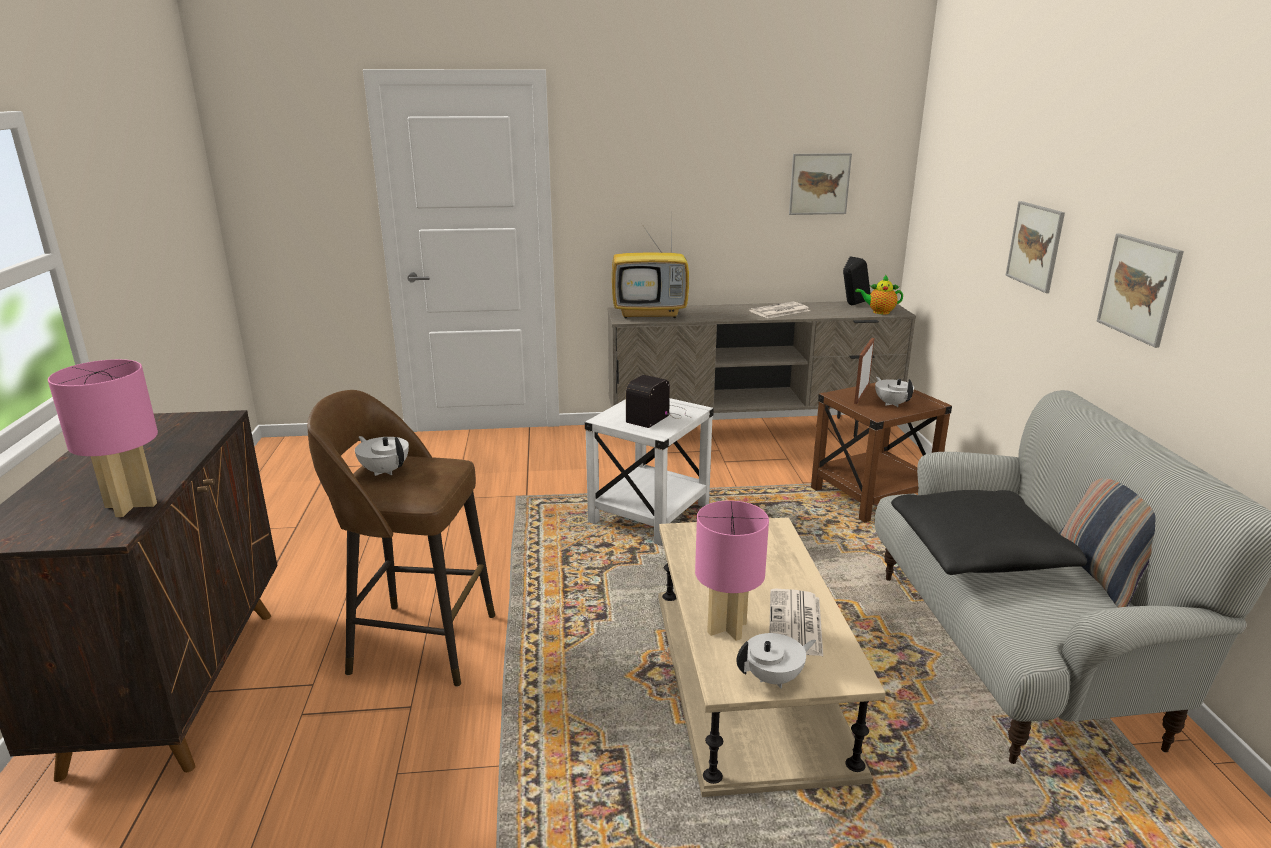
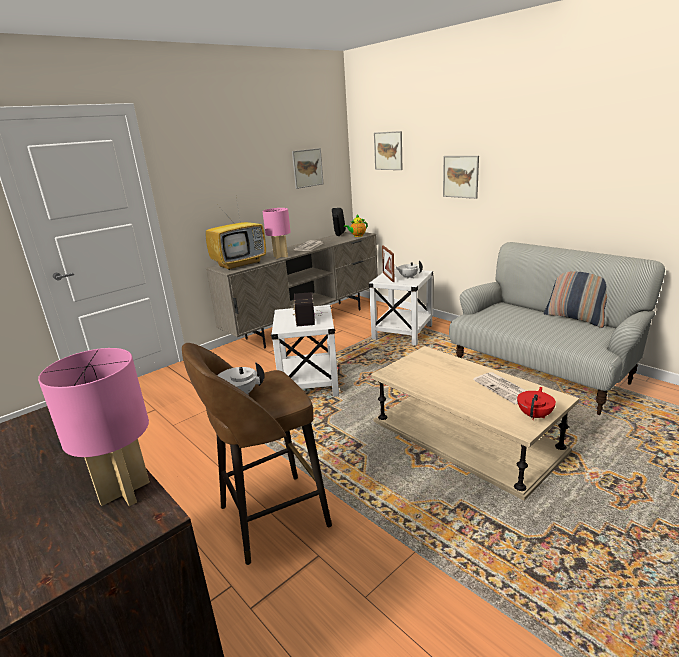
camera: 35 degrees left, 0 degrees up
pink table lamp [695,500,769,641] -> pink table lamp moved to [262,208,291,259]
white teapot [736,633,816,689] -> red teapot [517,387,556,420]
brown side table [811,382,952,523] -> white side table [369,268,433,345]
black pillow [891,490,1087,575] -> none
picture [1097,234,1184,348] -> picture moved to [374,131,402,170]

